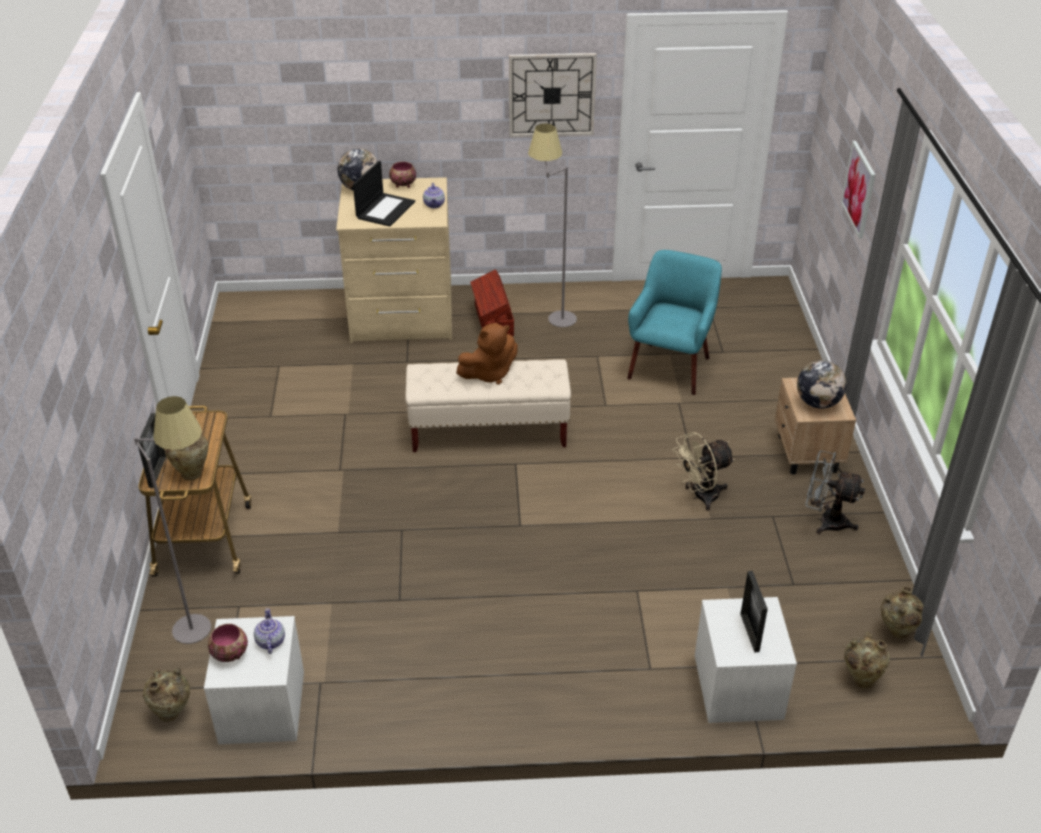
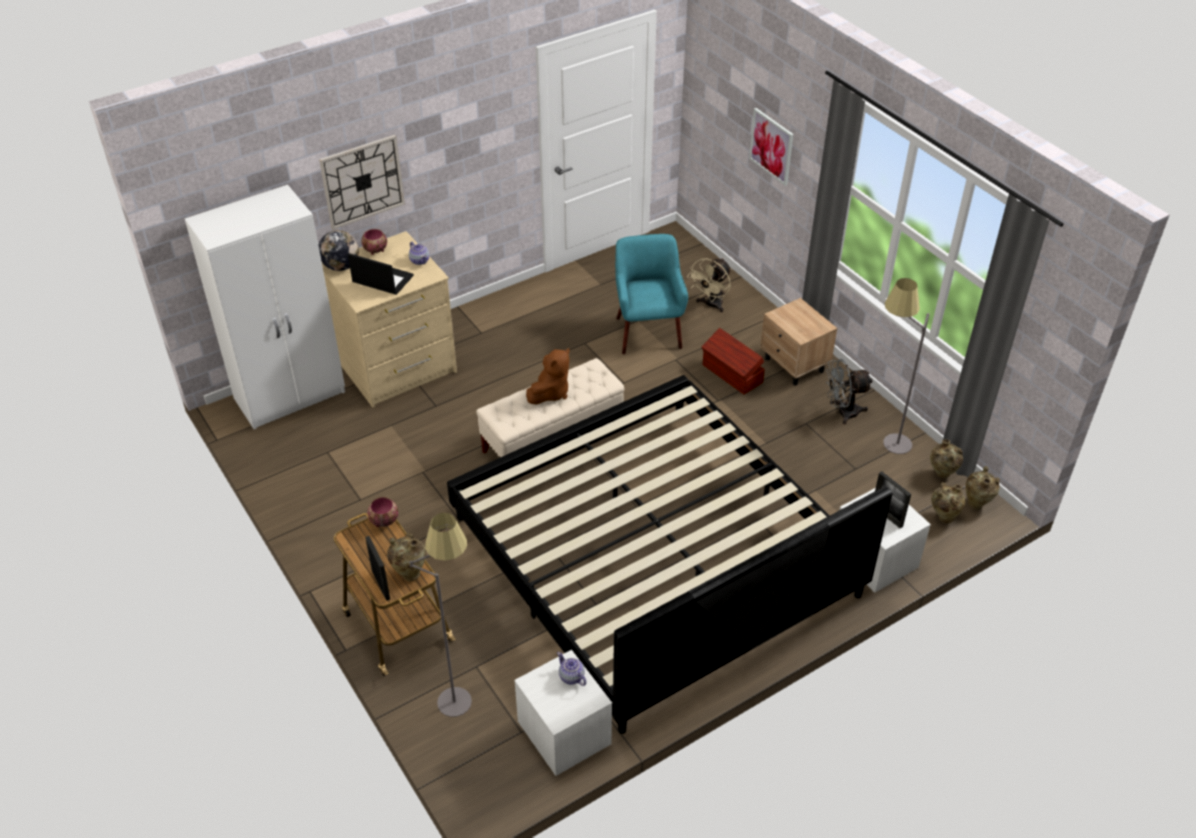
camera: 30 degrees left, 5 degrees up
beige vase [143,667,190,722] -> beige vase moved to [966,466,1000,509]
bowl [208,624,248,662] -> bowl moved to [367,497,398,527]
laptop [353,161,415,226] -> laptop turned 60 degrees counterclockwise [348,253,414,295]
brown storage box [470,269,514,336] -> brown storage box moved to [702,328,765,394]
wall clock [509,53,597,137] -> wall clock moved to [319,135,405,230]
grey floor lamp [528,123,577,327] -> grey floor lamp moved to [883,278,929,454]
beige fan [673,432,735,511] -> beige fan moved to [687,258,731,312]
globe [797,360,847,409] -> none
none -> white wardrobe [185,185,345,429]
none -> bed [447,375,893,734]

